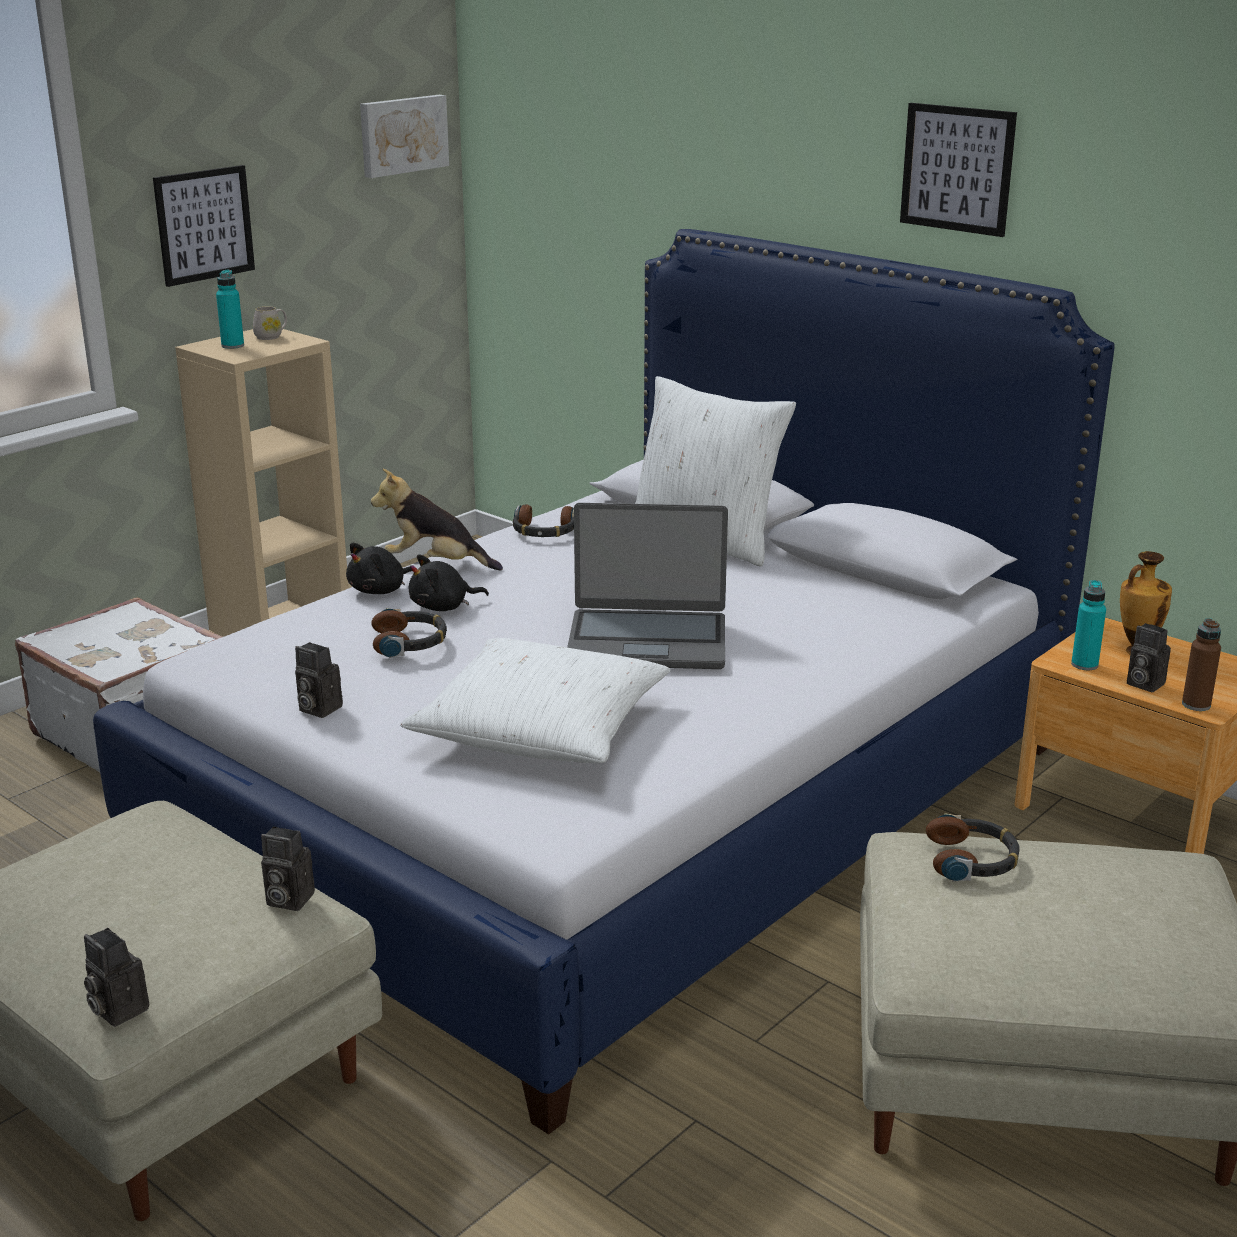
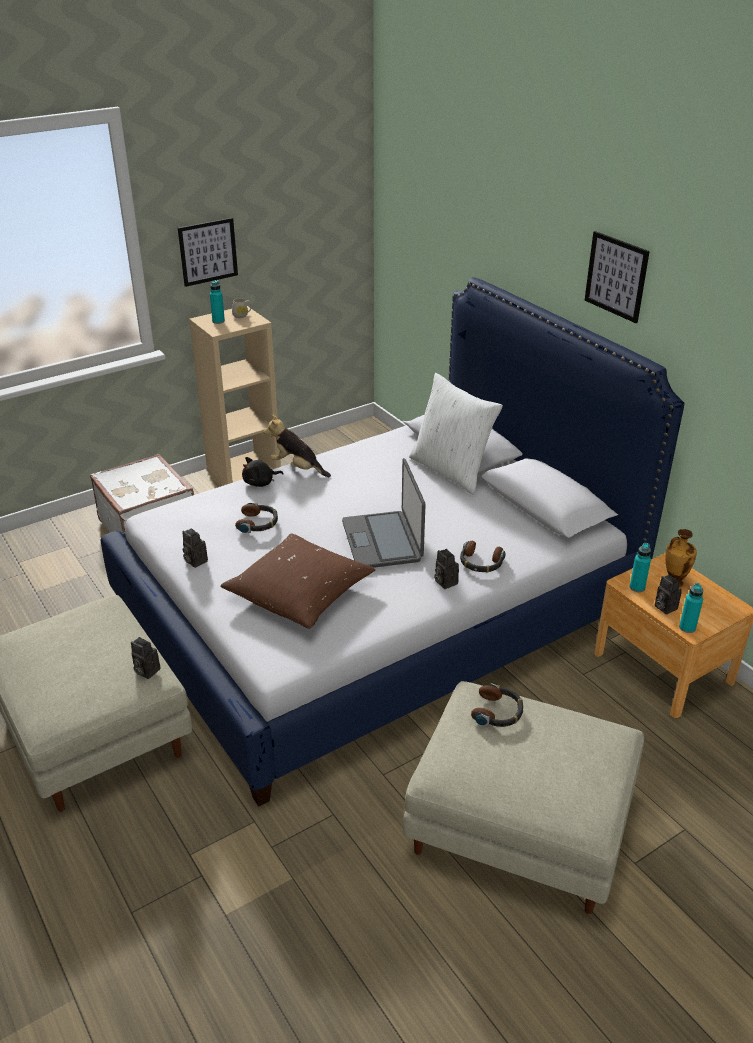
camera: 15 degrees right, 10 degrees up
camera [84,928,149,1027] -> camera moved to [434,549,459,589]
picture [360,95,449,178] -> none
white pillow [400,638,671,764] -> brown pillow [220,533,376,629]
black plush toy [409,554,489,611] -> none
headphones [513,504,574,537] -> headphones moved to [460,541,506,573]
laptop [567,503,728,669] -> laptop turned 60 degrees clockwise [342,458,426,568]
brown bottle [1182,618,1221,711] -> turquoise bottle [679,583,703,633]

